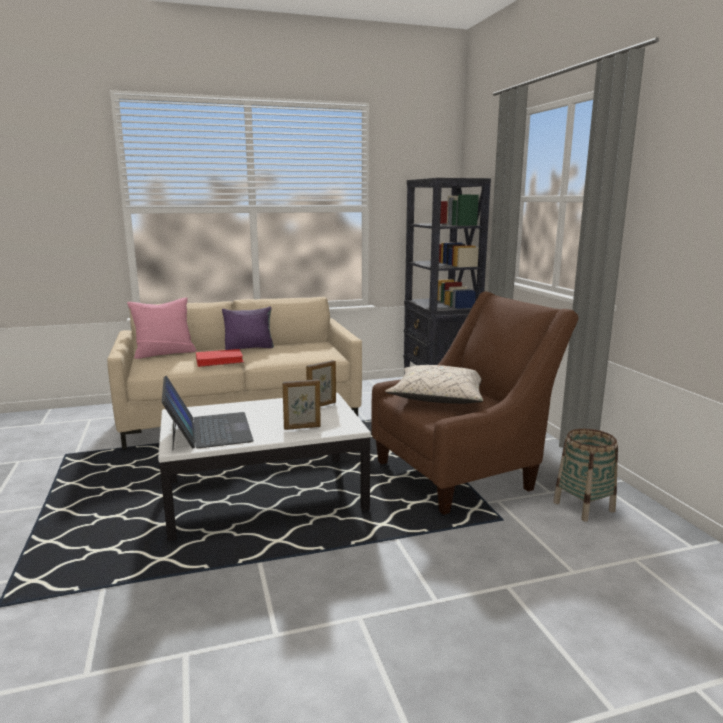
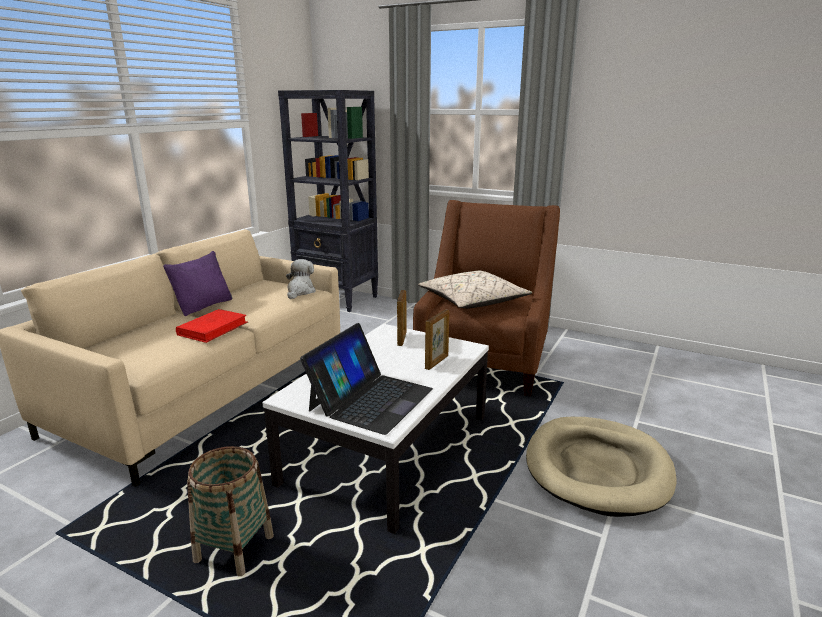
camera: 45 degrees left, 5 degrees up
pink pillow [127,297,197,359] -> none
laptop [162,376,253,449] -> laptop turned 90 degrees clockwise [300,323,433,435]
basket [553,429,618,521] -> basket moved to [187,446,274,576]
none -> plush toy [286,259,316,299]
none -> beige dog bed [526,417,677,517]

